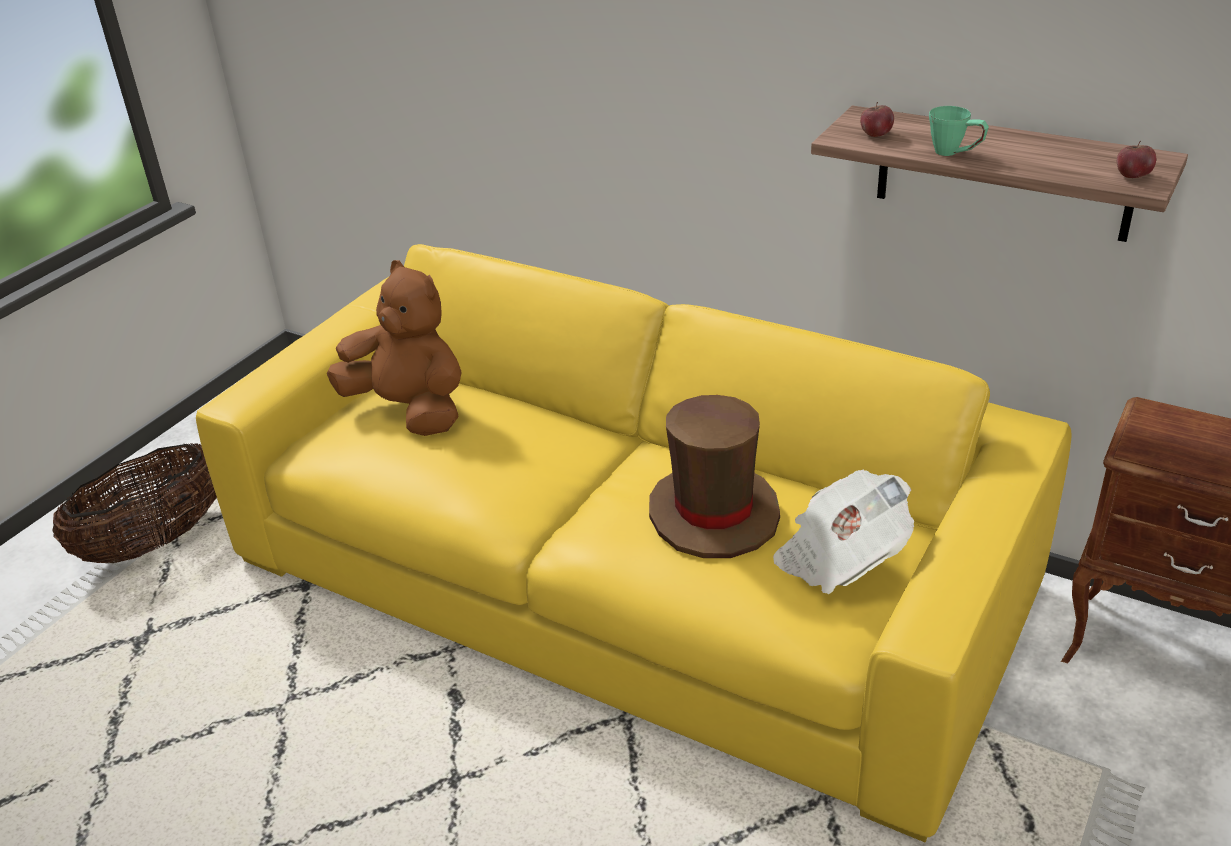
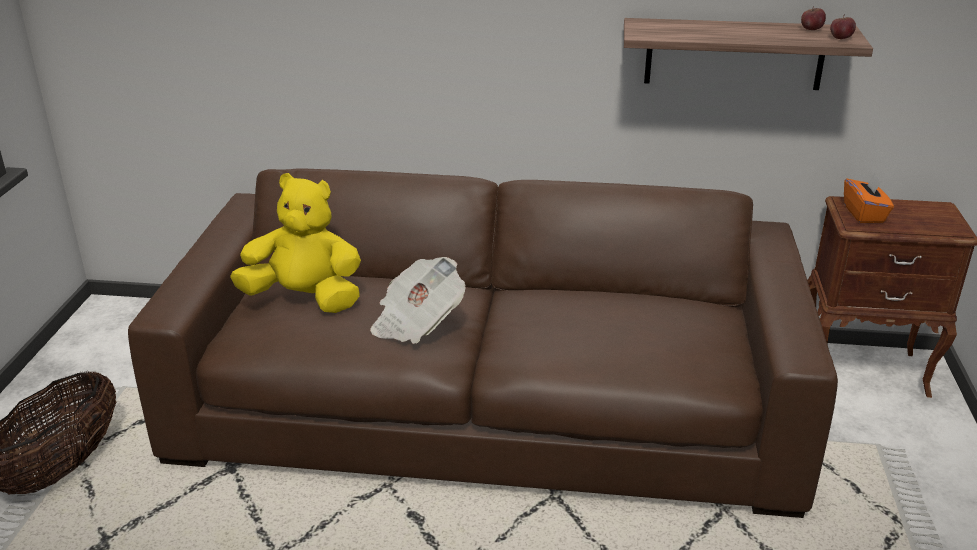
camera: 25 degrees left, 5 degrees down
yellow sofa [196,244,1071,842] -> brown sofa [128,168,838,518]
brown plush toy [327,260,462,436] -> yellow plush toy [230,173,361,313]
brown hat [649,395,780,558] -> none
newspaper [773,470,914,594] -> newspaper moved to [370,257,466,344]
apple [860,102,894,137] -> apple moved to [801,6,826,30]
green mug [929,106,989,156] -> none
none -> orange tissue box [844,173,894,223]

